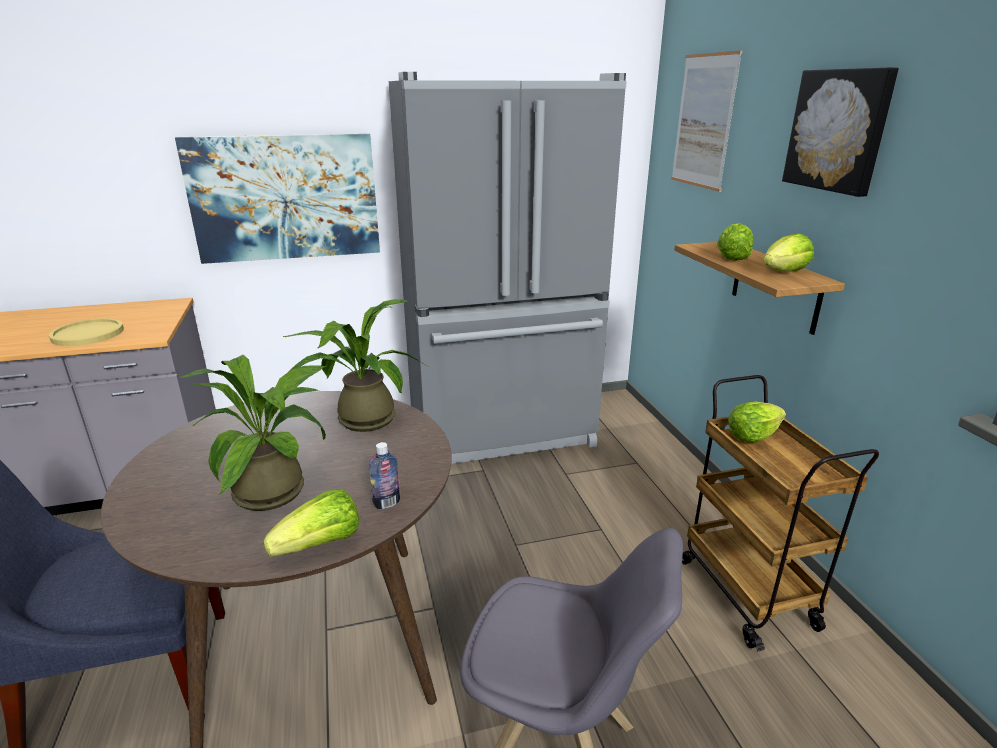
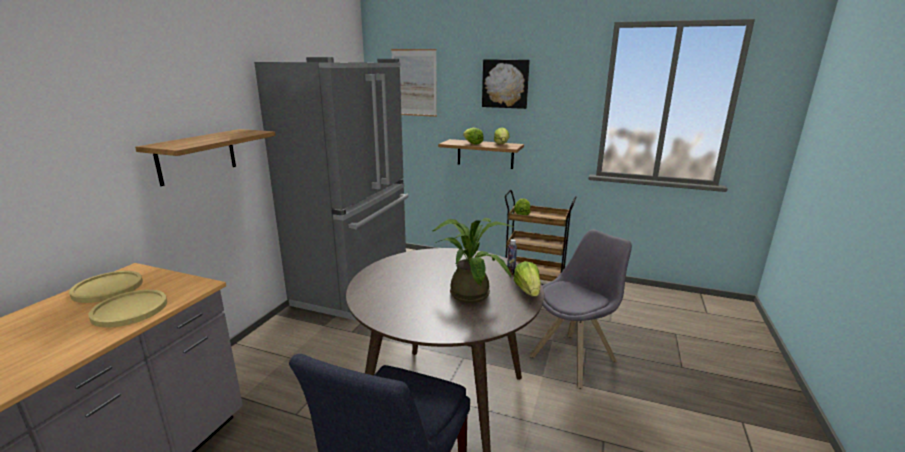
camera: 55 degrees left, 5 degrees down
picture [175,134,380,264] -> shelf [135,129,276,186]
potted plant [283,299,430,432] -> none
none -> yellow plate [69,271,143,303]

